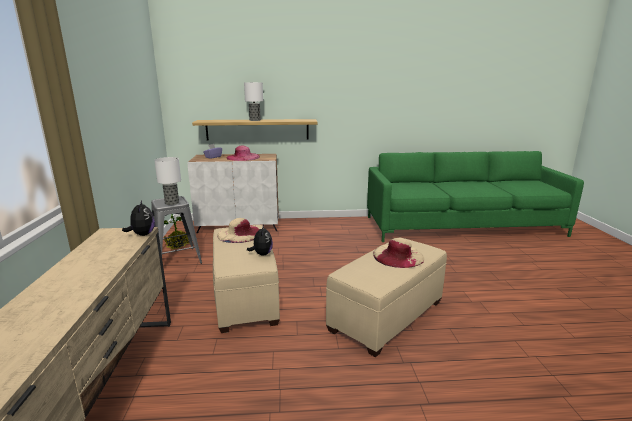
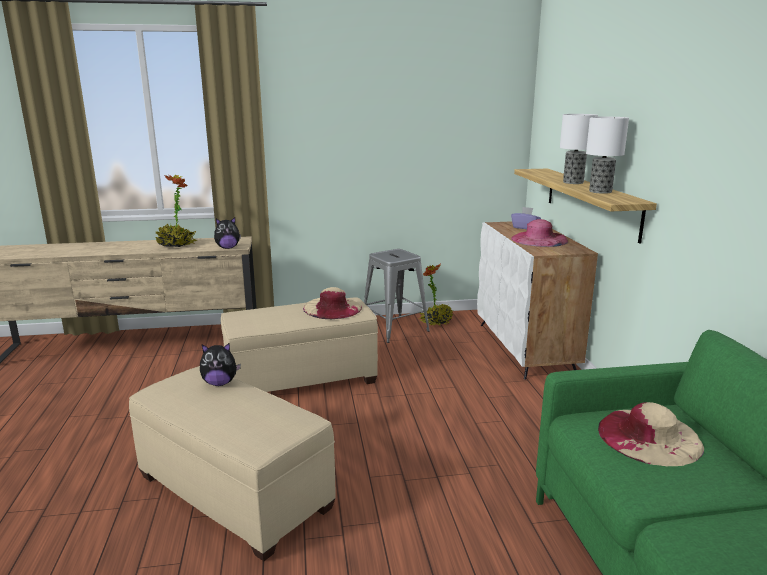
camera: 85 degrees right, 0 degrees up
table lamp [154,157,181,205] -> table lamp moved to [586,116,629,194]
plush toy [247,225,273,255] -> plush toy moved to [200,343,241,386]
beige hat [373,238,425,268] -> beige hat moved to [598,402,704,466]
none -> potted plant [155,175,198,247]

